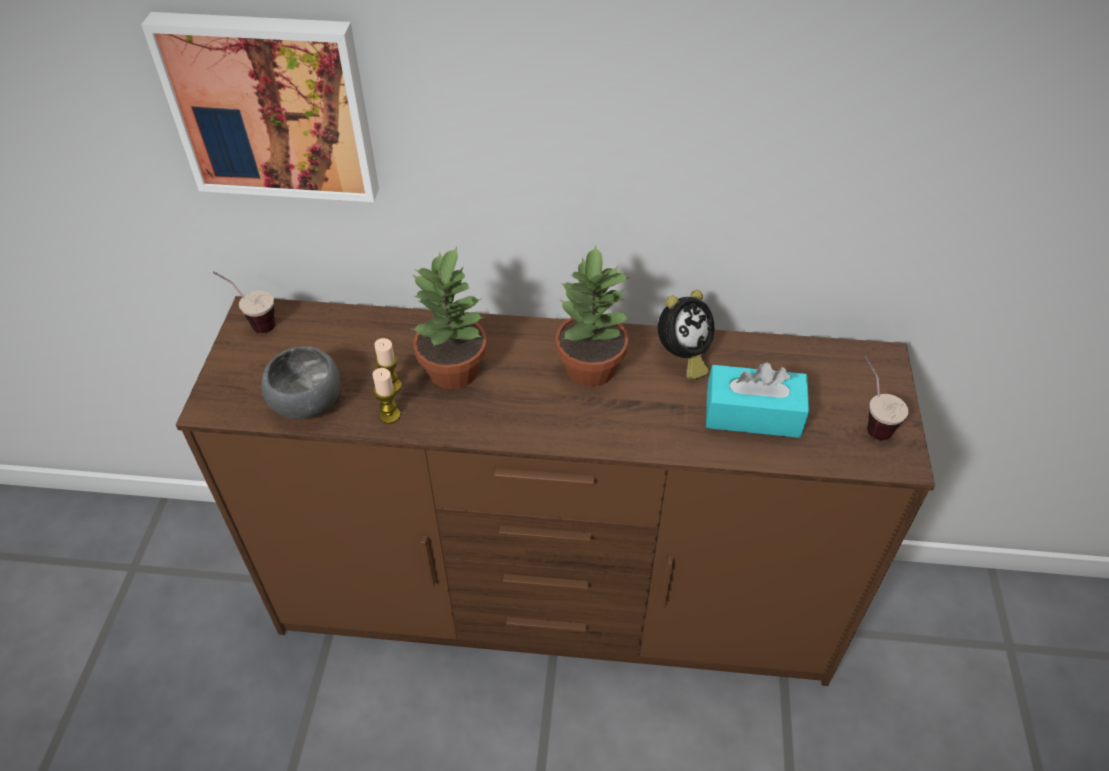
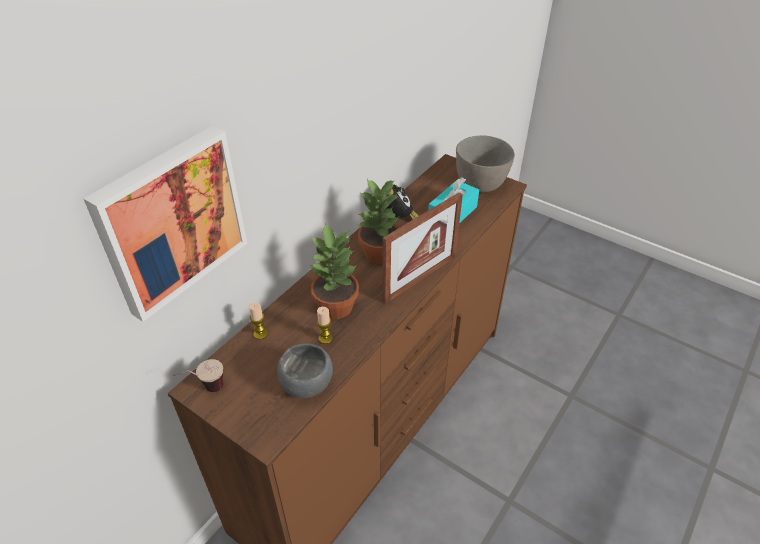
camera: 60 degrees left, 5 degrees down
candle [372,368,401,424] -> candle moved to [249,302,268,340]
cup [865,357,909,440] -> grey bowl [456,135,514,192]
none -> picture frame [382,192,463,304]

